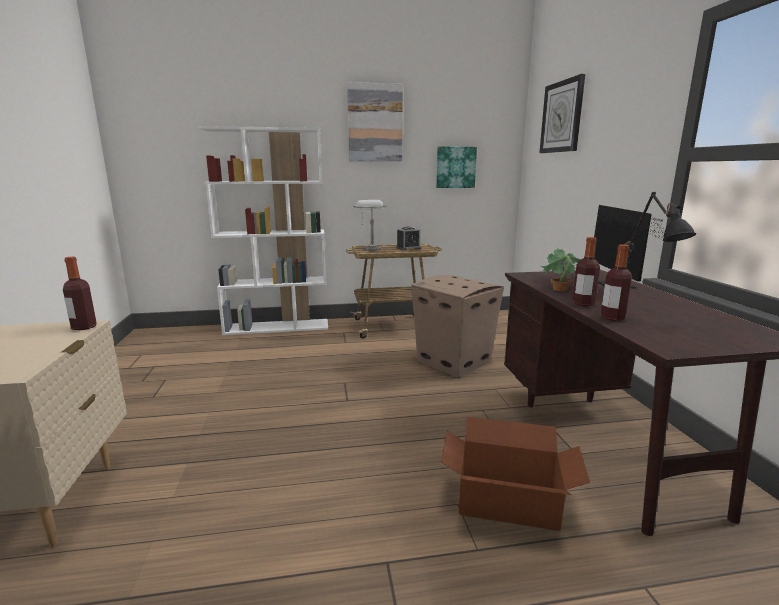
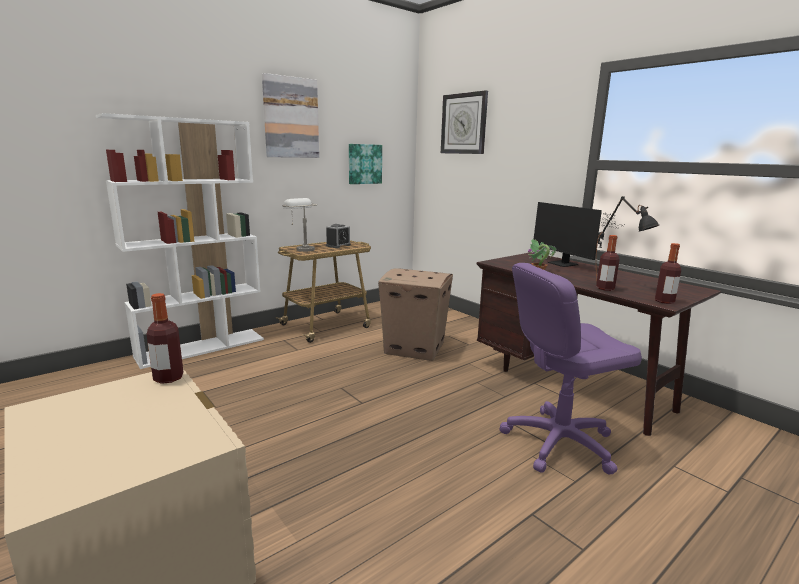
camera: 30 degrees left, 0 degrees up
cardboard box [441,417,590,531] -> purple office chair [500,263,642,474]
bottle [572,237,600,306] -> bottle moved to [655,243,681,304]

